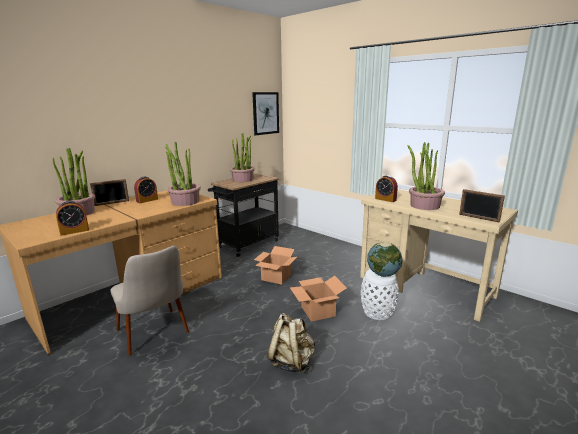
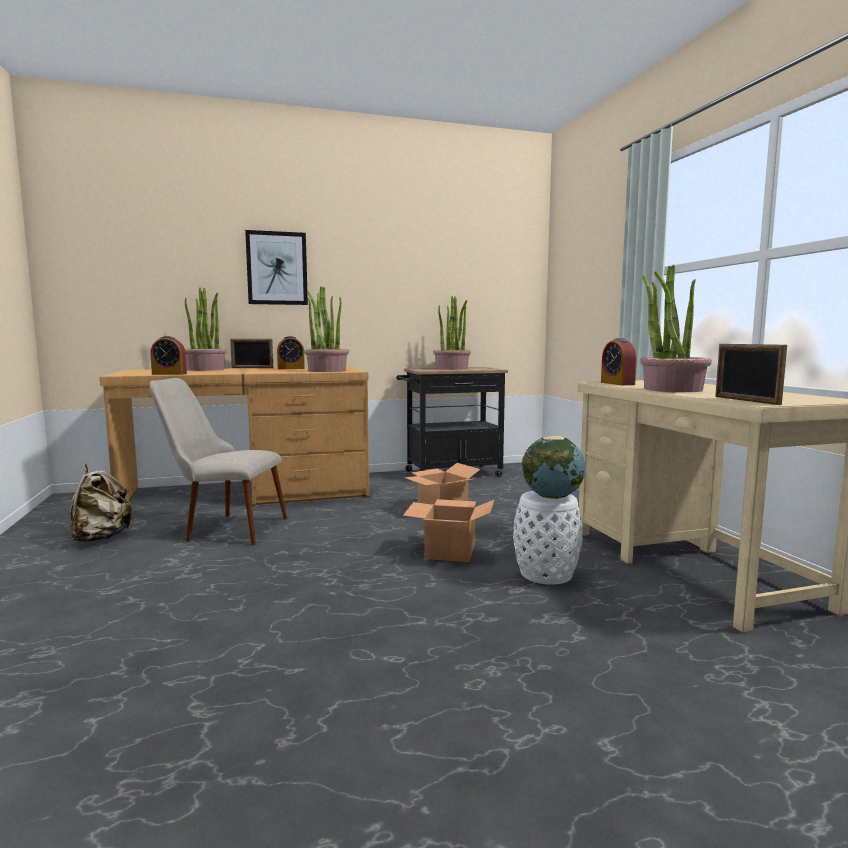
camera: 30 degrees right, 10 degrees down
beige chair [110,246,189,356] -> beige chair turned 105 degrees clockwise [149,378,287,545]
picture [252,92,279,135] -> picture moved to [245,230,308,305]
beige backpack [268,313,315,373] -> beige backpack moved to [70,464,133,542]

